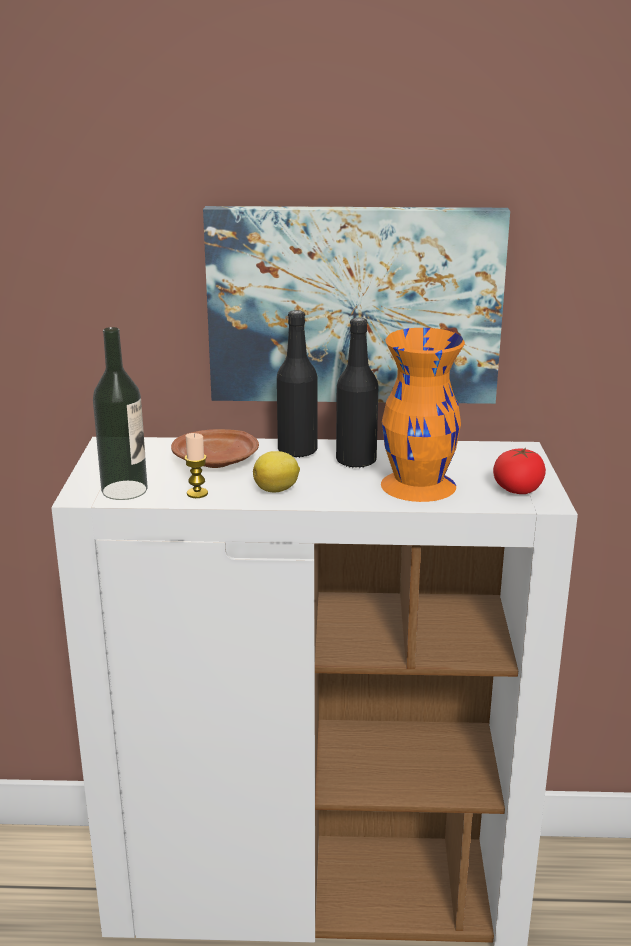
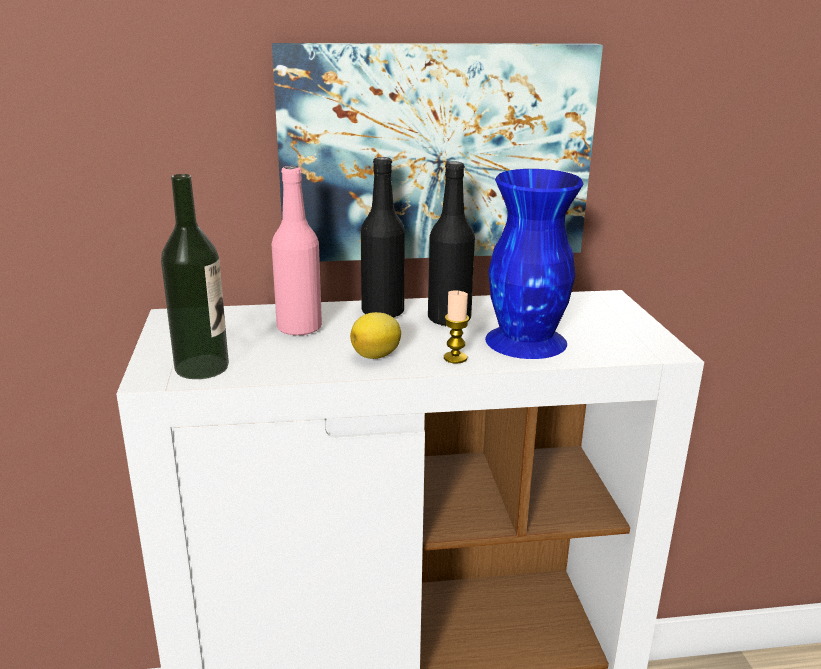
camera: 10 degrees left, 0 degrees up
brown plate [171,429,259,468] -> pink bottle [272,166,322,336]
candle [184,433,208,498] -> candle moved to [444,290,469,364]
orange vase [381,328,465,502] -> blue vase [485,169,584,359]
tomato [493,448,546,494] -> none

